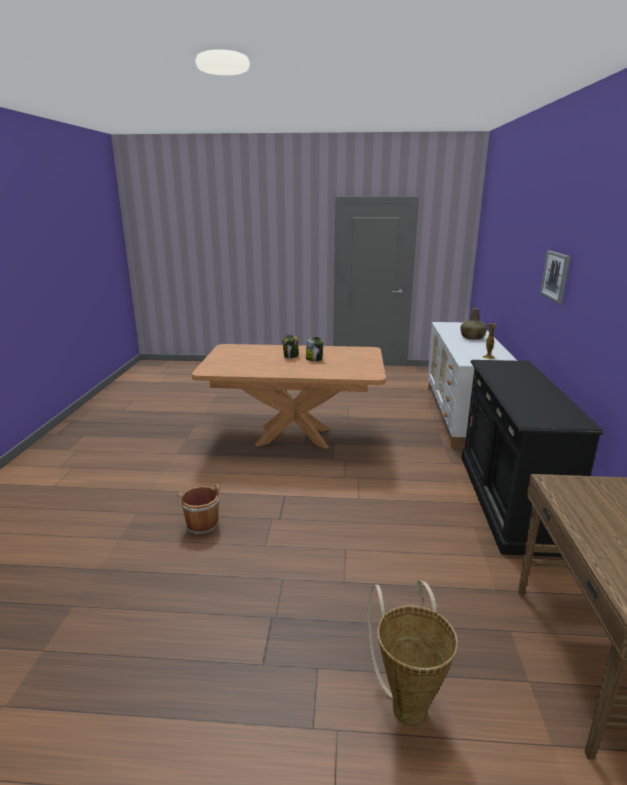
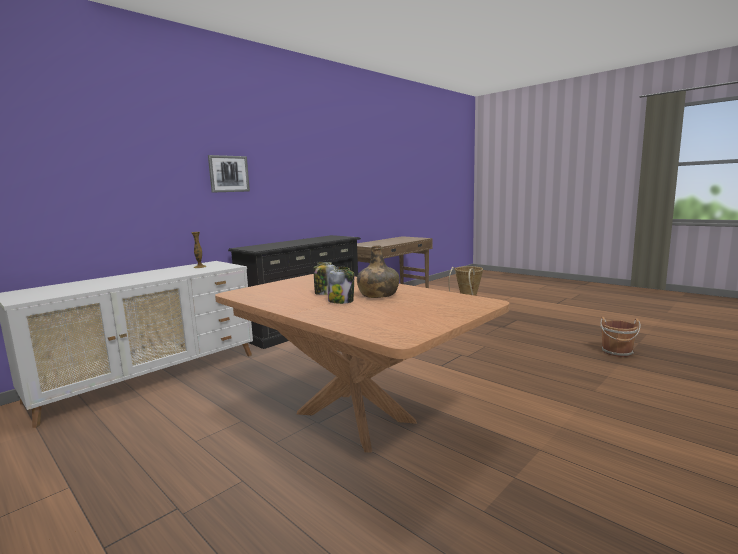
camera: 140 degrees left, 10 degrees down
brown bucket [177,484,220,535] -> brown bucket moved to [600,317,641,357]
green bottle [461,308,487,339] -> green bottle moved to [357,245,399,298]

